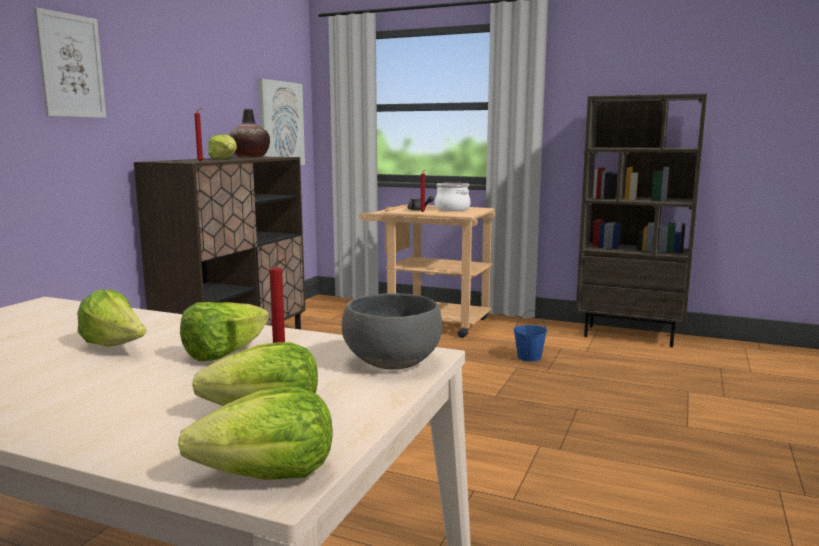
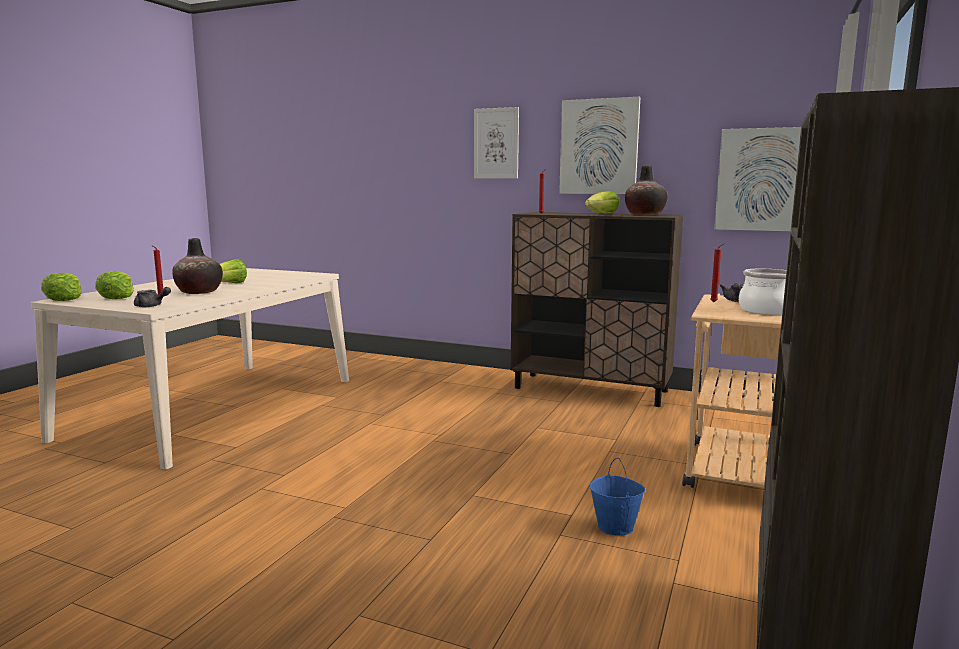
camera: 90 degrees right, 0 degrees up
lettuce [180,302,269,361] -> vase [172,238,223,294]
grey bowl [342,293,442,369] -> grey teapot [134,287,171,307]
none -> picture [559,97,640,194]

